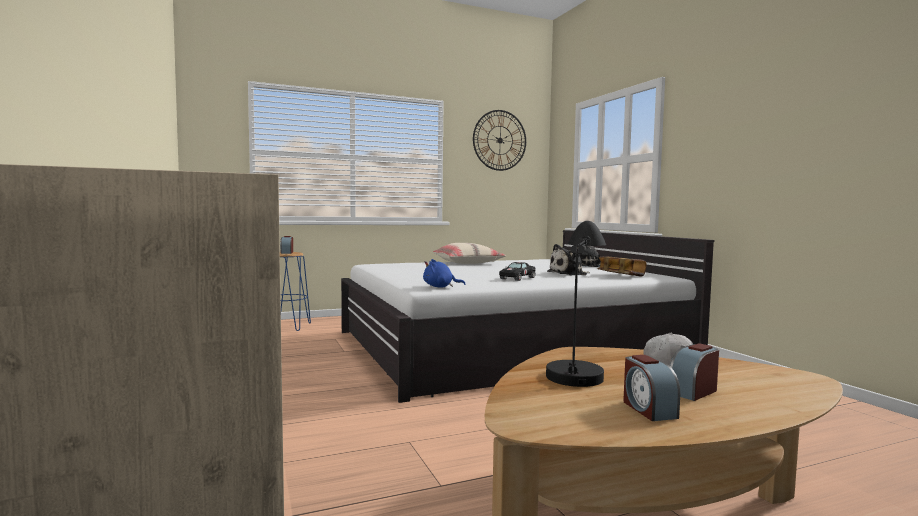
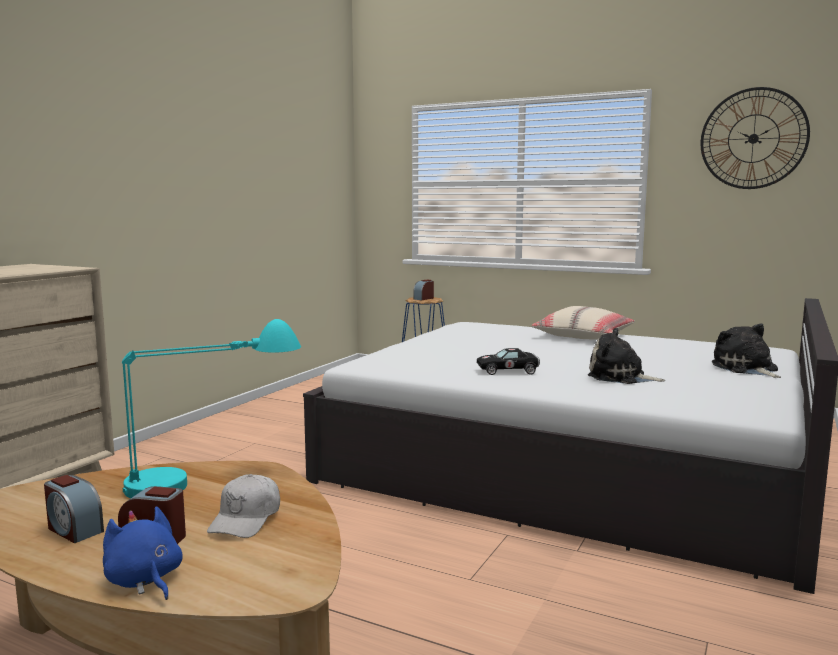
camera: 50 degrees right, 5 degrees up
blue plush toy [423,259,466,287] -> blue plush toy moved to [103,506,183,600]
black table lamp [546,221,606,387] -> turquoise table lamp [122,319,301,498]
book [598,256,647,277] -> none
alarm clock [623,355,680,421] -> alarm clock turned 90 degrees counterclockwise [44,475,104,543]

